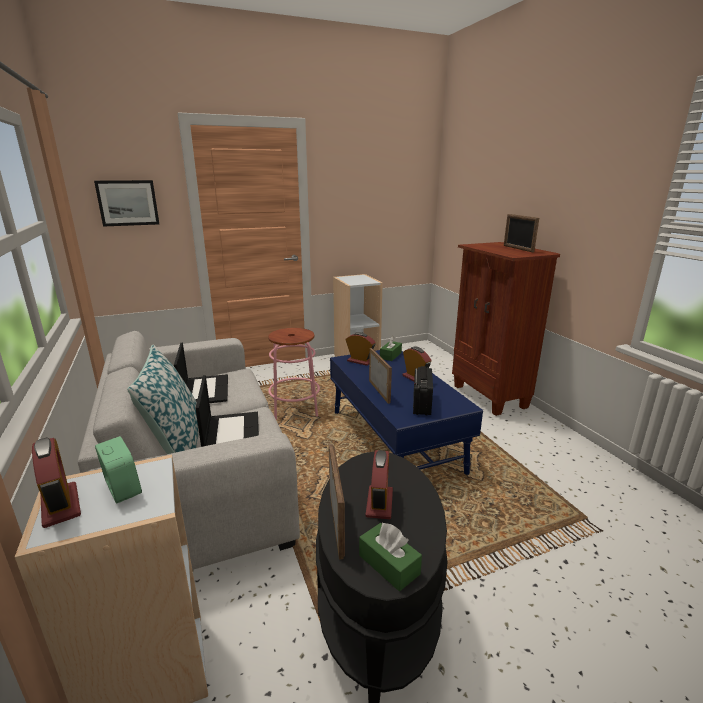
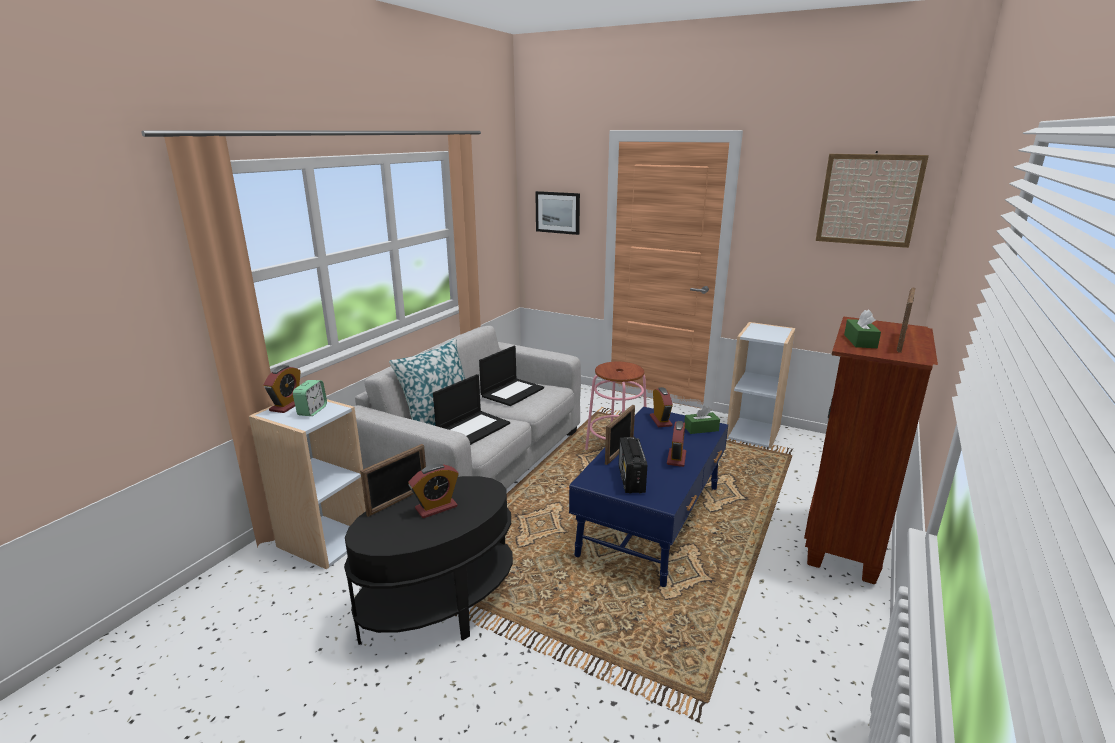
camera: 50 degrees right, 0 degrees up
green tissue box [359,523,422,591] -> green tissue box moved to [844,309,881,348]
radio [413,366,433,415] -> radio turned 120 degrees clockwise [619,437,647,494]
none -> picture [816,151,929,248]

